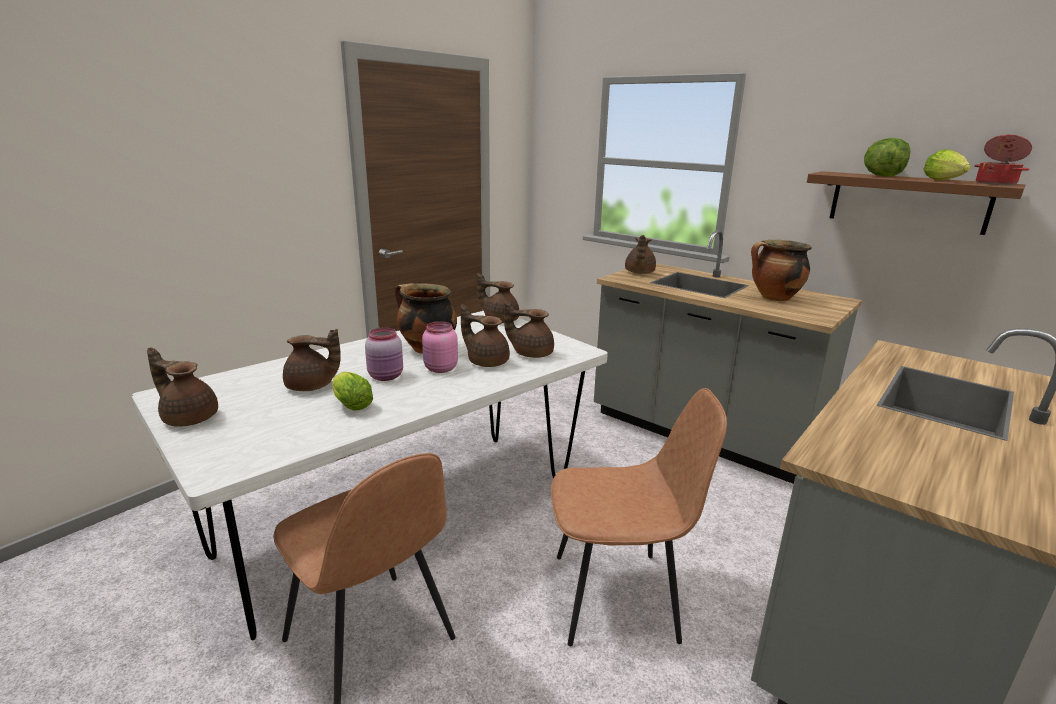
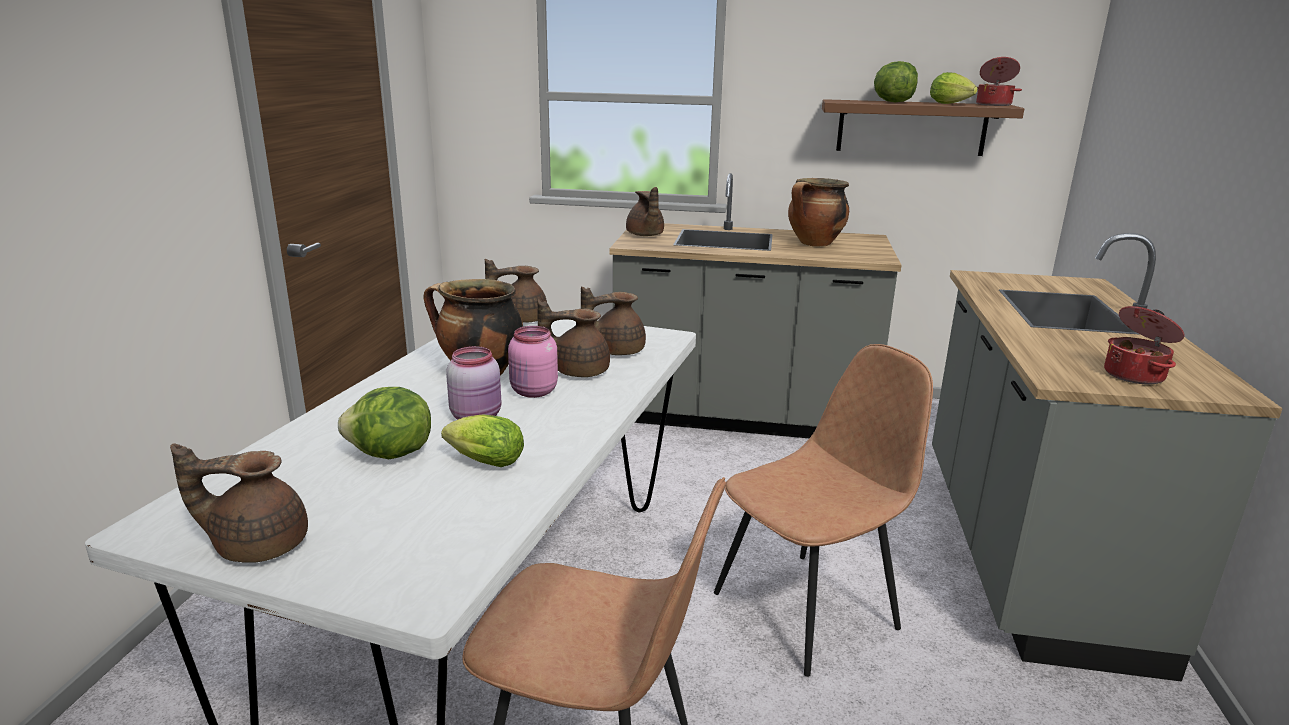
camera: 30 degrees left, 0 degrees up
brown teapot [283,329,341,391] -> lettuce [338,387,431,459]
none -> cooking pot [1104,306,1185,385]

